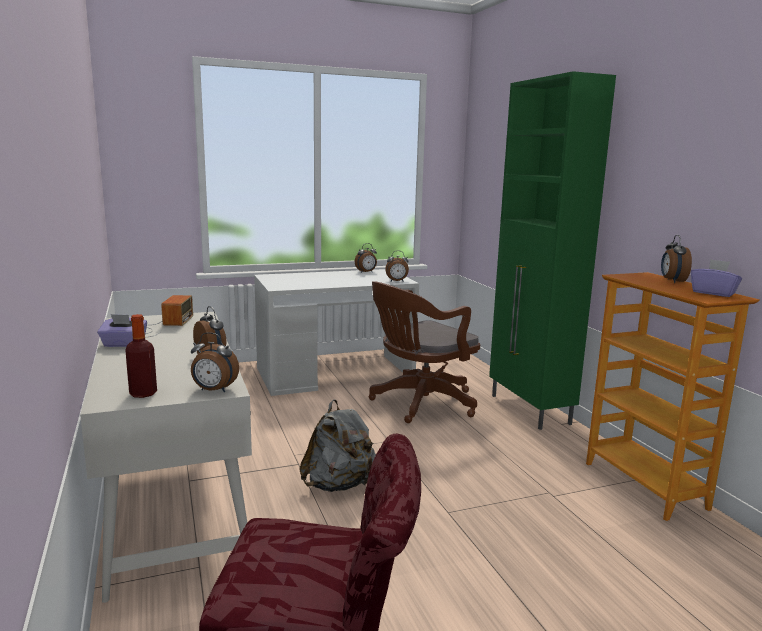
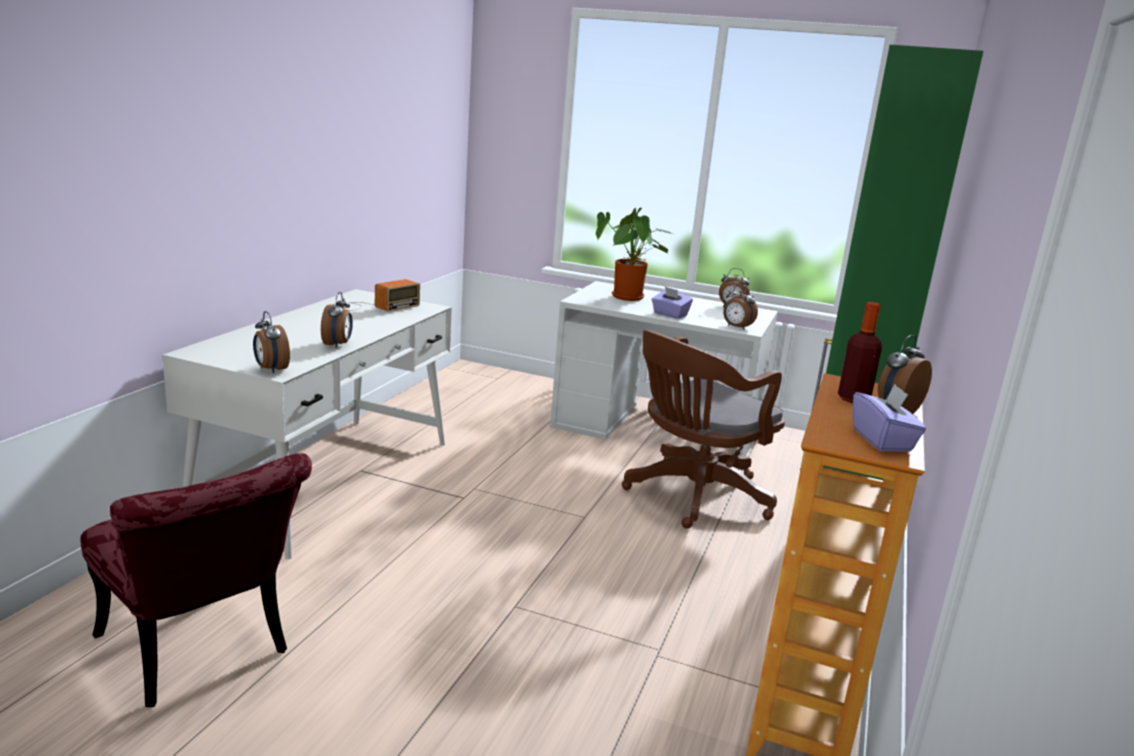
camera: 40 degrees right, 5 degrees up
purple tissue box [97,314,147,347] -> purple tissue box moved to [652,287,693,319]
bottle [125,314,157,398] -> bottle moved to [838,302,882,403]
grey backpack [299,400,376,492] -> none
brown office chair [369,282,480,423] -> brown office chair turned 45 degrees counterclockwise [622,330,785,529]
none -> potted plant [596,208,676,301]

